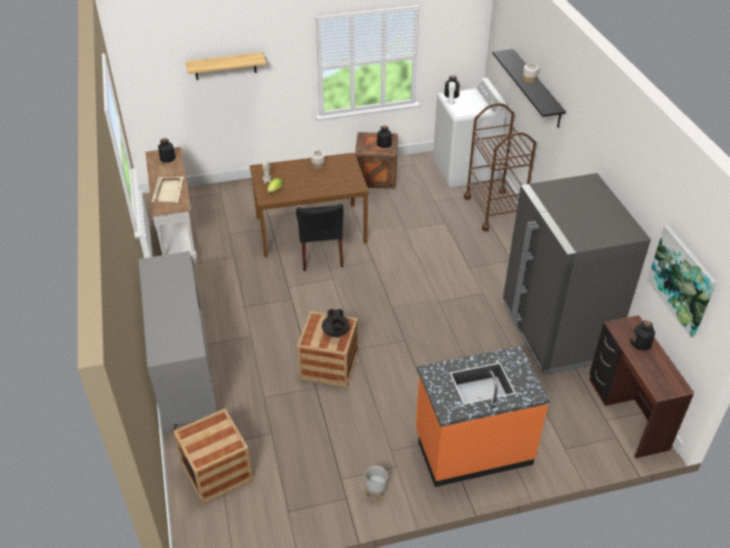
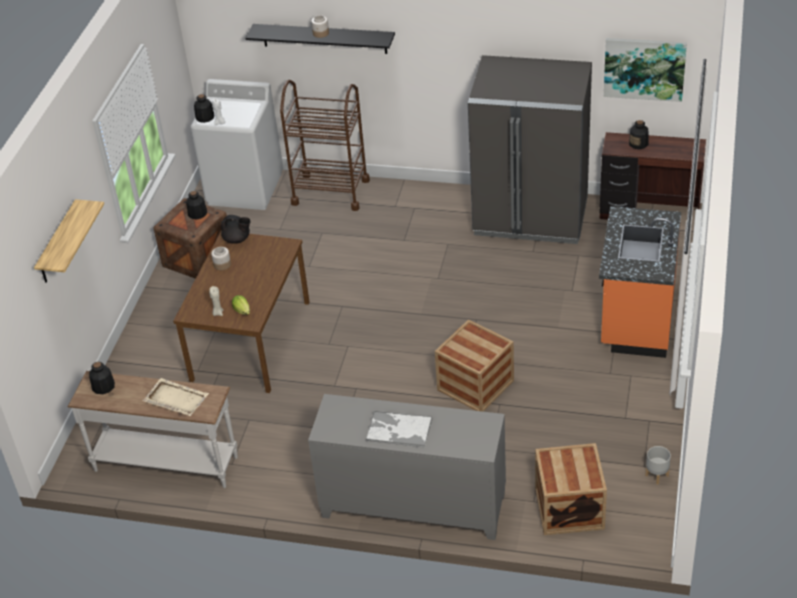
camera: 60 degrees left, 0 degrees up
black chair [296,204,343,271] -> none
black teapot [322,309,350,337] -> black teapot moved to [221,215,251,244]
grey planter [366,466,388,501] -> grey planter moved to [645,446,671,484]
none -> tray [365,411,432,448]

